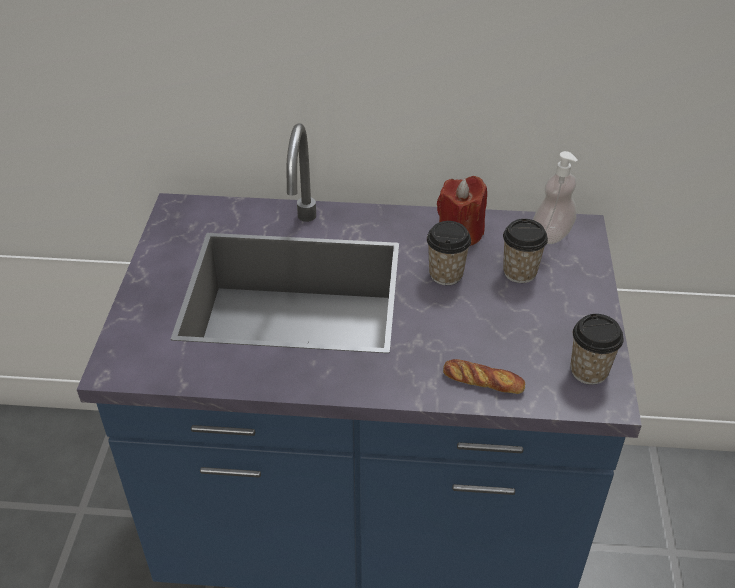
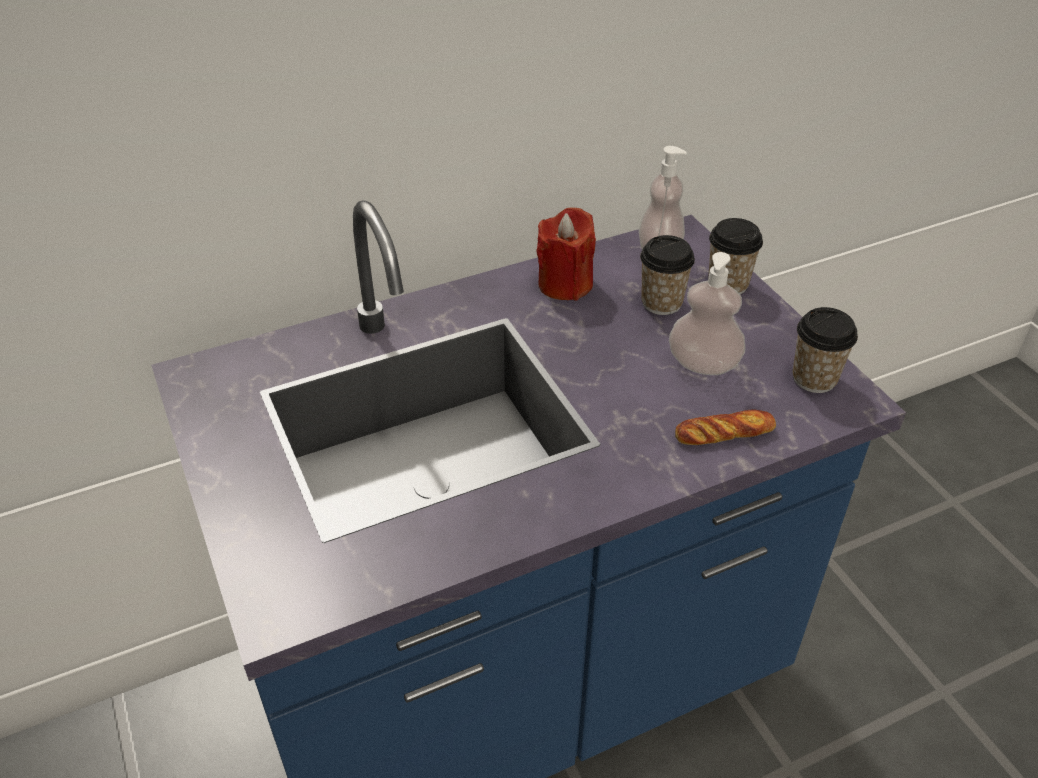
camera: 30 degrees left, 0 degrees up
cup [427,221,471,285] -> cup moved to [708,218,763,295]
none -> soap dispenser [669,252,745,375]

